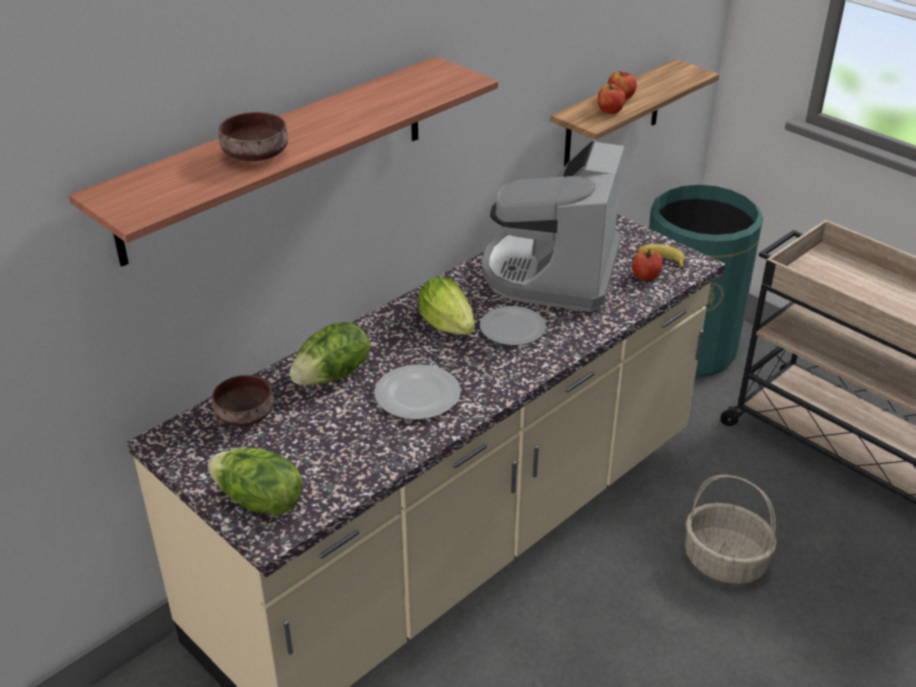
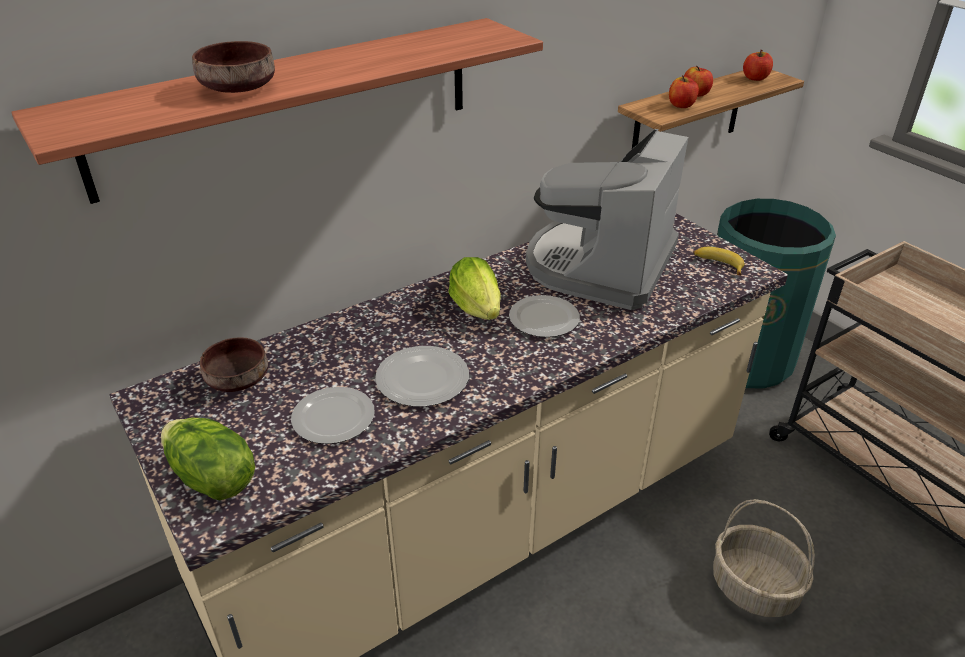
camera: 10 degrees right, 0 degrees up
lettuce [290,322,370,386] -> none
apple [632,249,663,281] -> apple moved to [743,50,773,81]
none -> plate [291,387,375,444]

